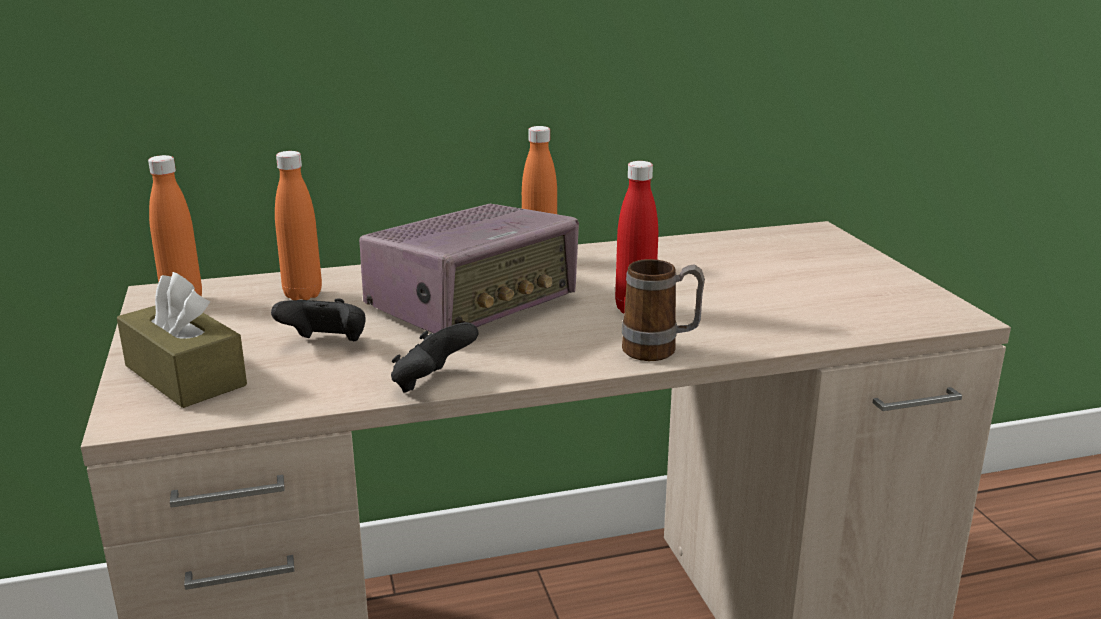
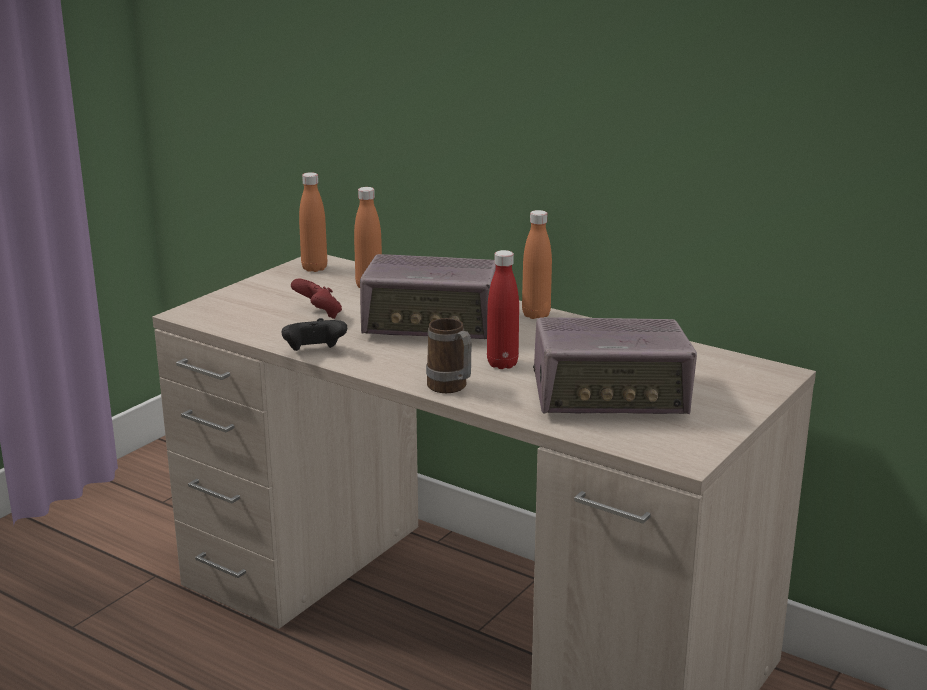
camera: 50 degrees right, 0 degrees up
brown tissue box [117,272,247,408] -> none
black game controller [271,298,365,341] -> red game controller [291,279,342,319]
none -> radio [533,317,697,414]

